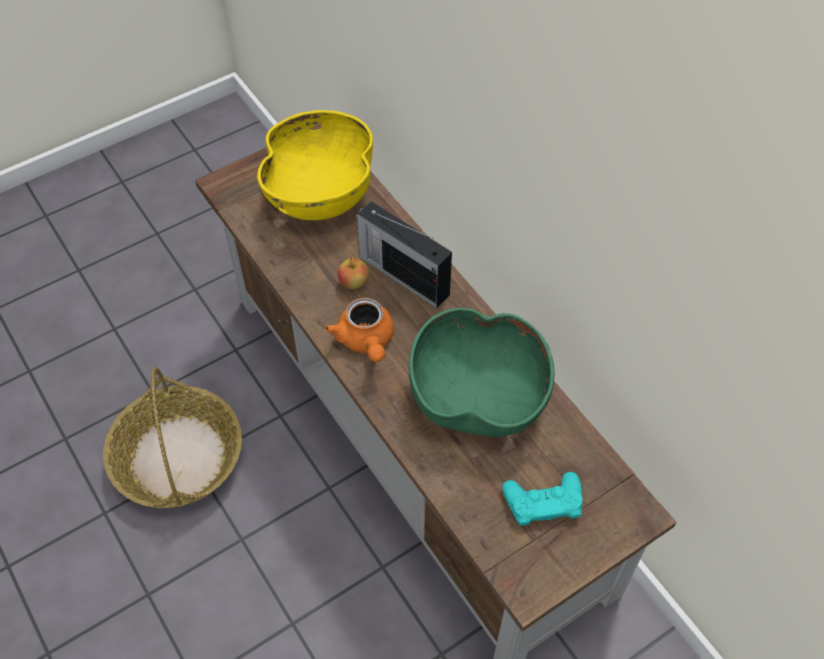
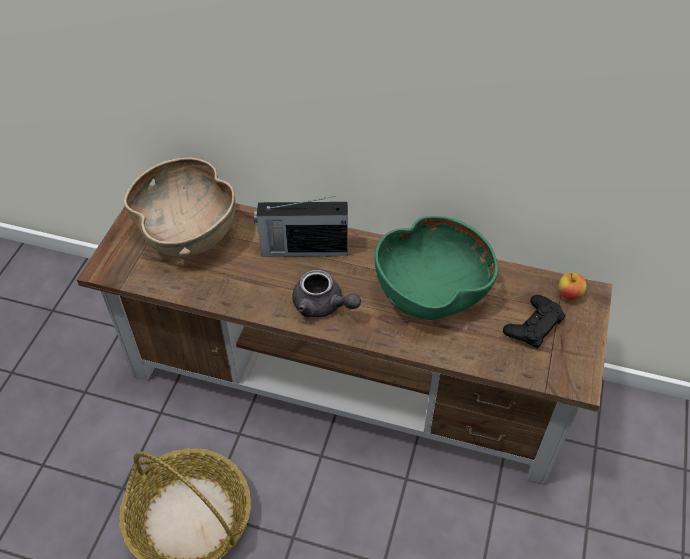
camera: 40 degrees left, 5 degrees down
yellow bowl [257,110,373,220] -> brown bowl [124,157,236,257]
orange teapot [325,298,394,362] -> grey teapot [292,270,361,317]
apple [338,257,370,289] -> apple moved to [558,273,587,301]
turquoise game controller [502,472,582,526] -> black game controller [503,295,566,348]

